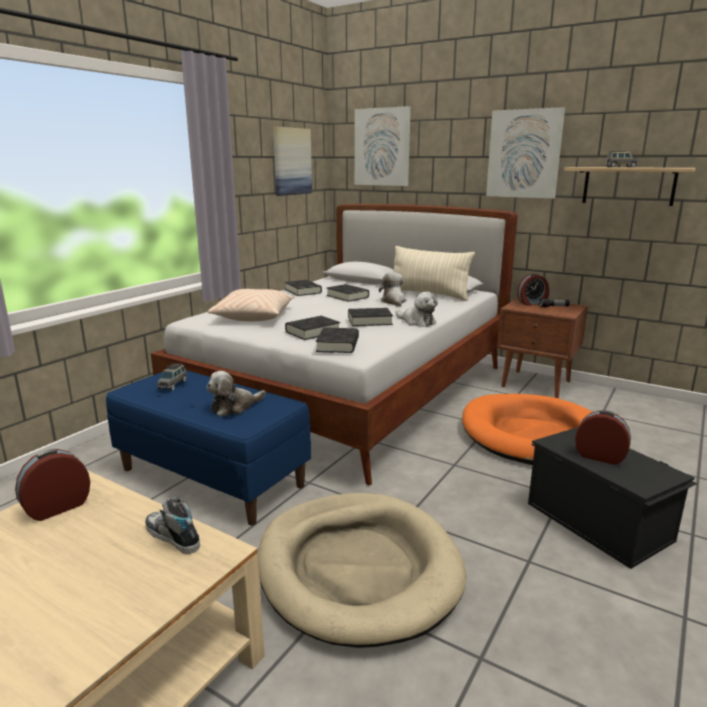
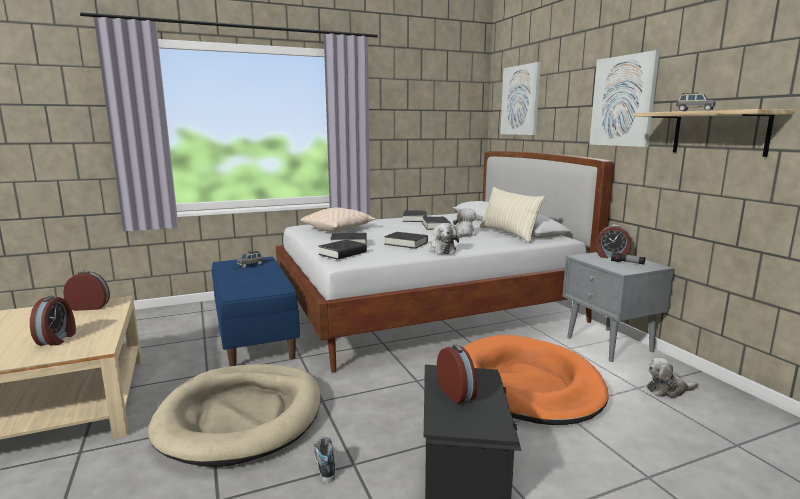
camera: 35 degrees right, 5 degrees down
shoe [145,497,200,554] -> shoe moved to [314,437,336,483]
plush toy [206,371,266,417] -> plush toy moved to [647,358,698,398]
picture [273,127,312,196] -> none
brown nightstand [497,298,588,398] -> grey nightstand [563,252,674,362]
none -> alarm clock [30,296,76,346]

